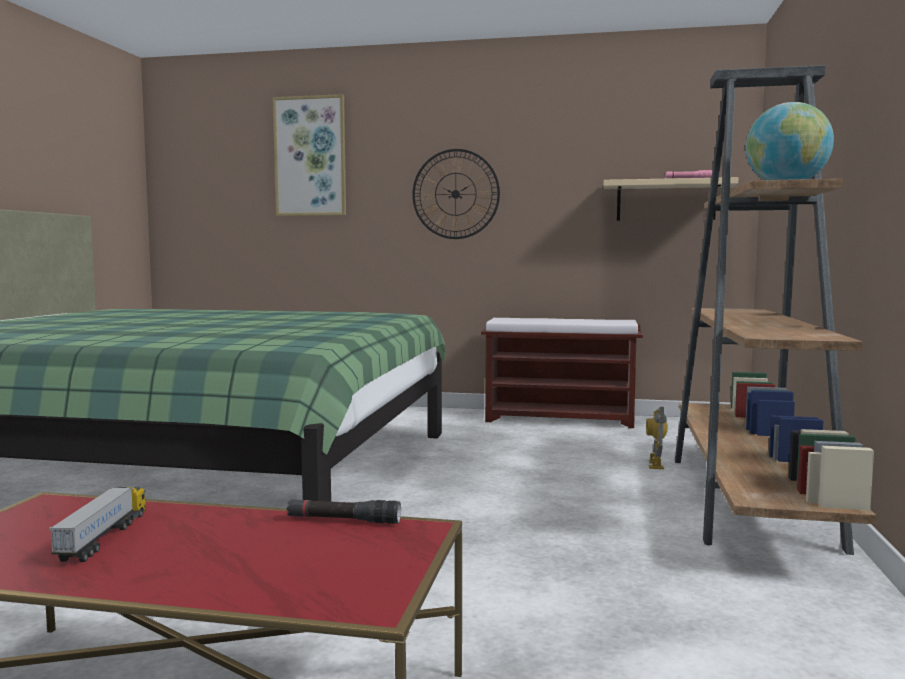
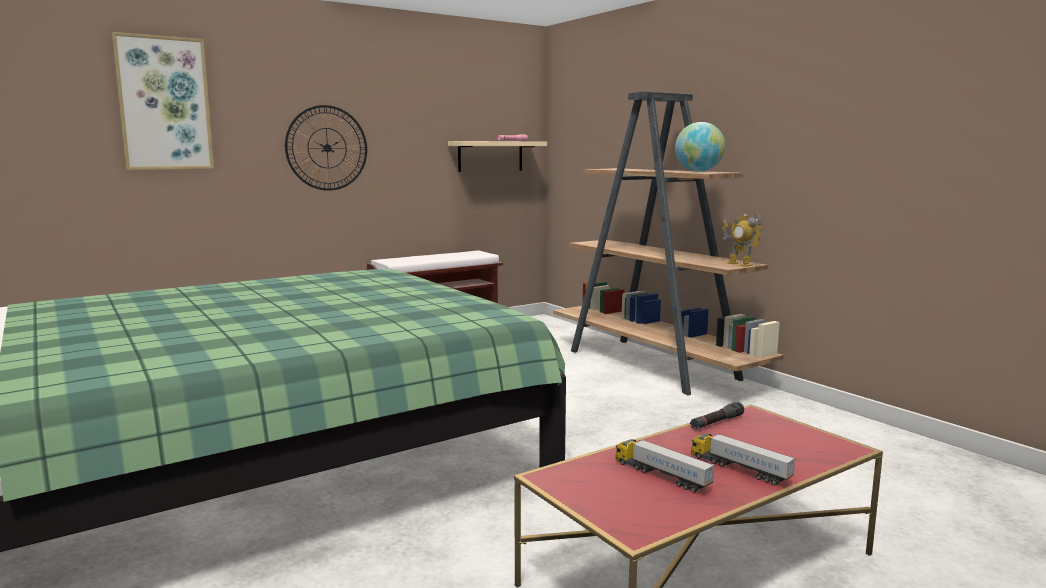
camera: 45 degrees left, 5 degrees up
toy robot [646,407,668,469] -> toy robot moved to [722,211,764,267]
none -> toy truck [691,433,795,485]

